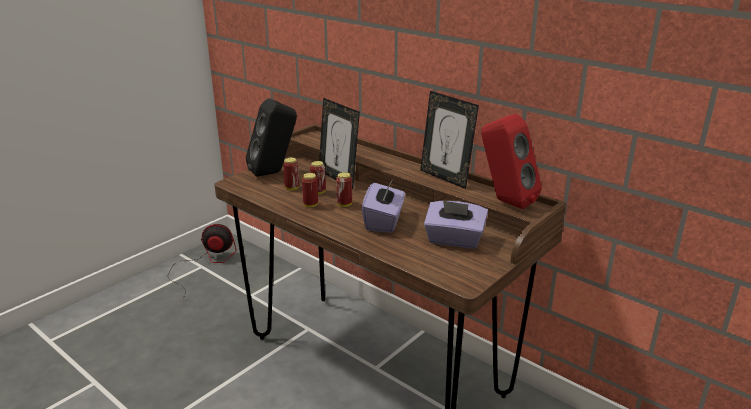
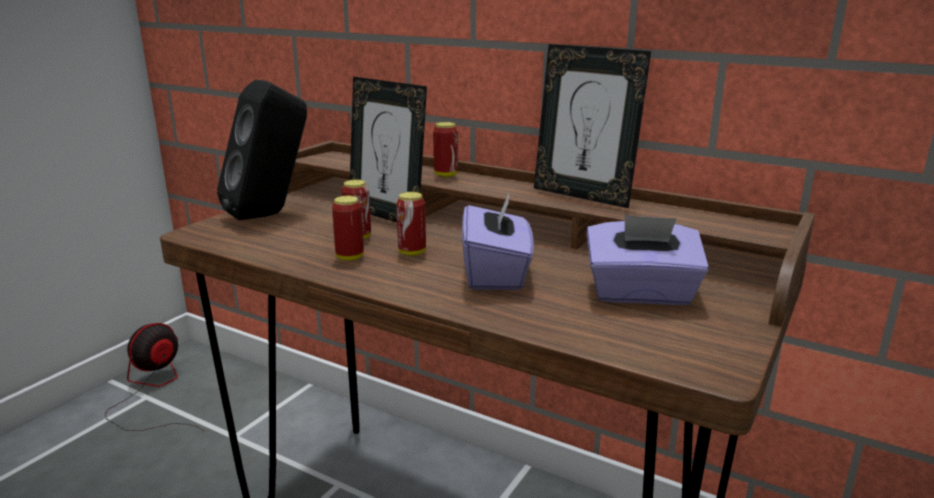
camera: 10 degrees left, 5 degrees down
fan [167,224,236,298] -> fan turned 45 degrees counterclockwise [105,323,204,431]
can [283,157,299,190] -> can moved to [433,122,458,177]
red speaker [481,114,541,209] -> none

